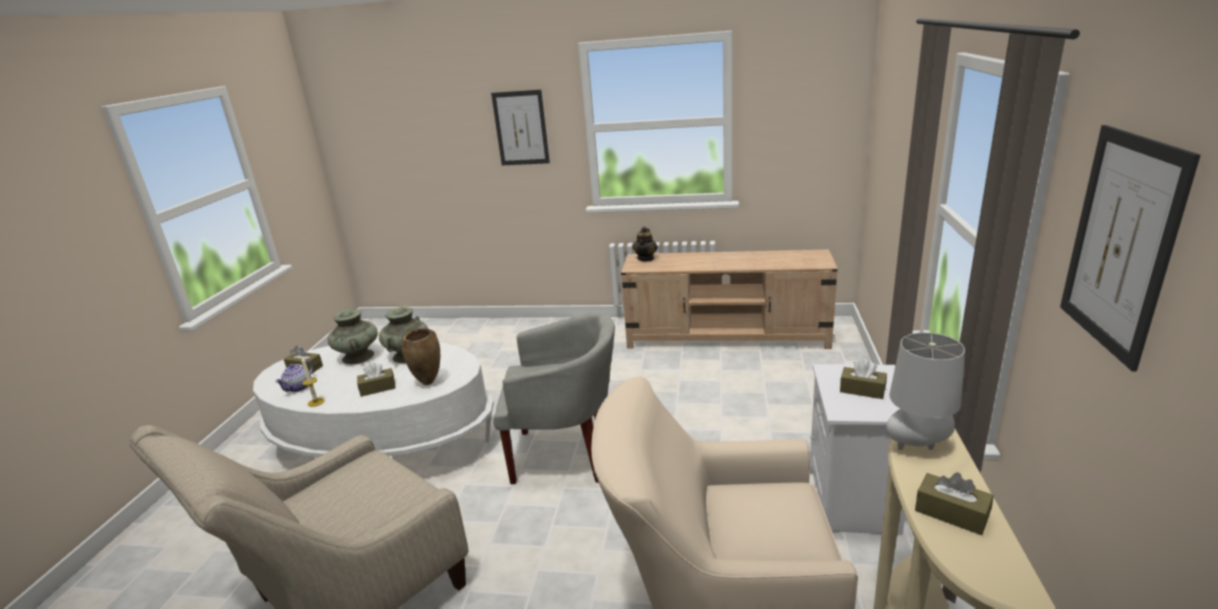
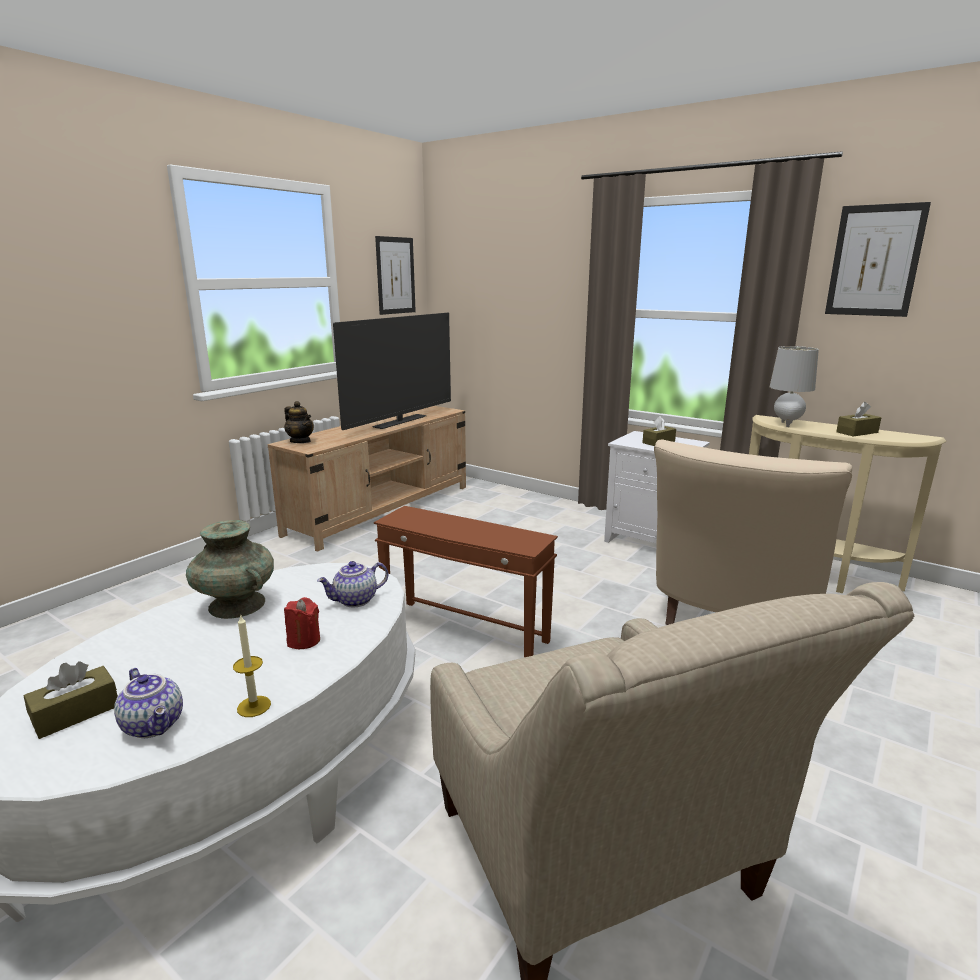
camera: 65 degrees left, 5 degrees down
turquoise vase [328,309,378,364] -> none
brown tissue box [357,363,396,397] -> red candle [284,597,320,649]
brown vase [401,328,440,385] -> teapot [317,561,388,607]
picture [491,90,550,165] -> picture moved to [375,236,416,315]
grey armchair [493,312,615,484] -> brown side table [374,506,558,657]
none -> television [333,313,451,430]

